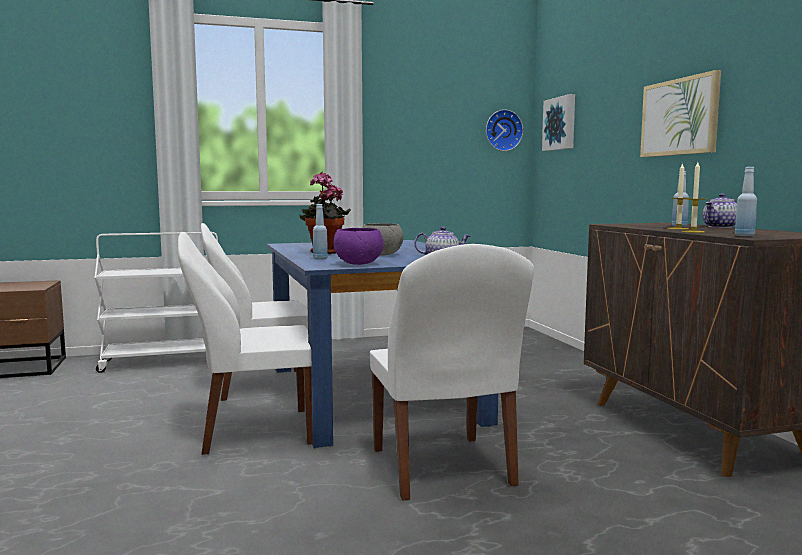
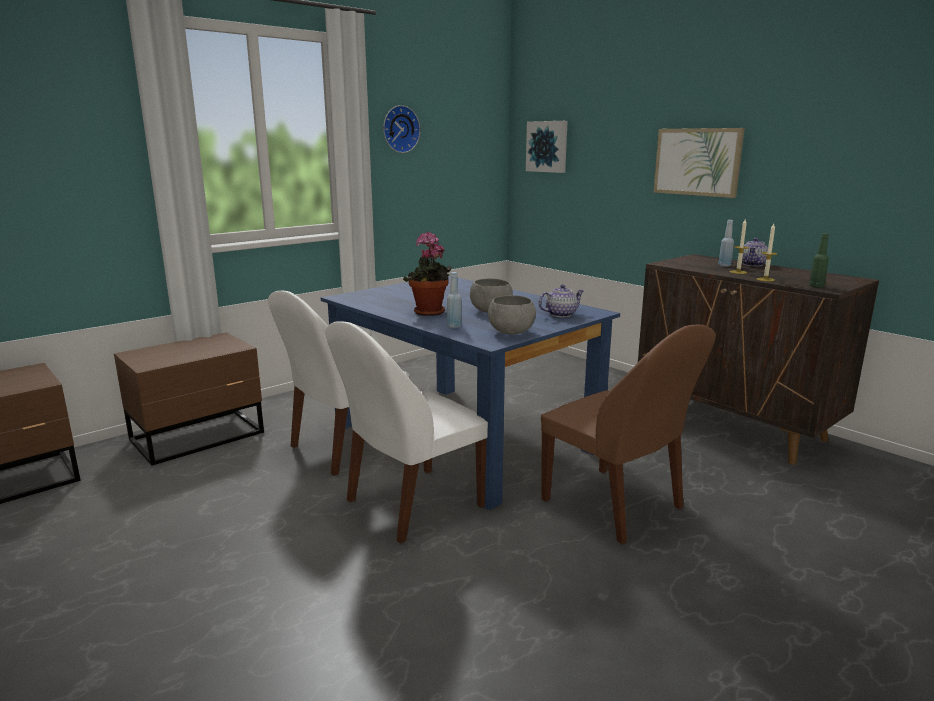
camera: 25 degrees left, 10 degrees up
white cart [95,232,218,373] -> brown nightstand [114,332,264,466]
purple bowl [334,228,384,265] -> grey bowl [488,295,536,335]
white chair [370,244,534,500] -> brown chair [541,325,716,545]
wall clock [486,109,523,151] -> wall clock moved to [383,105,420,153]
blue bottle [735,167,757,236] -> green bottle [809,233,829,288]

